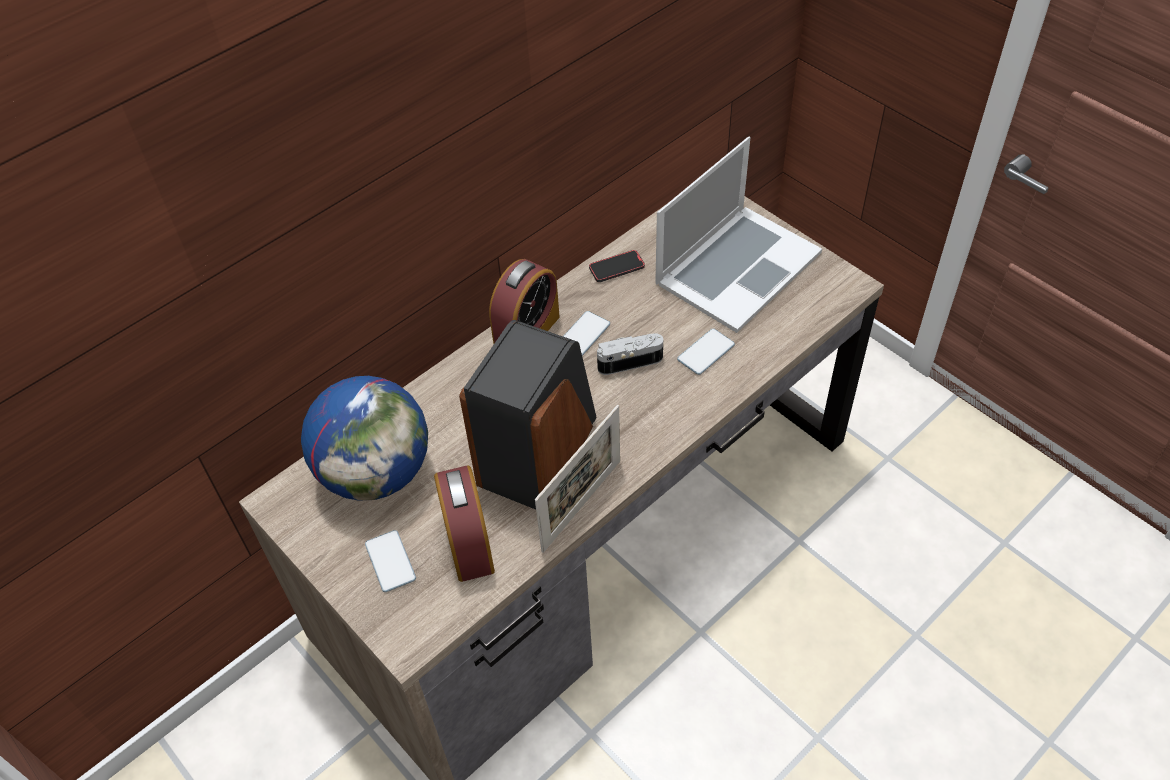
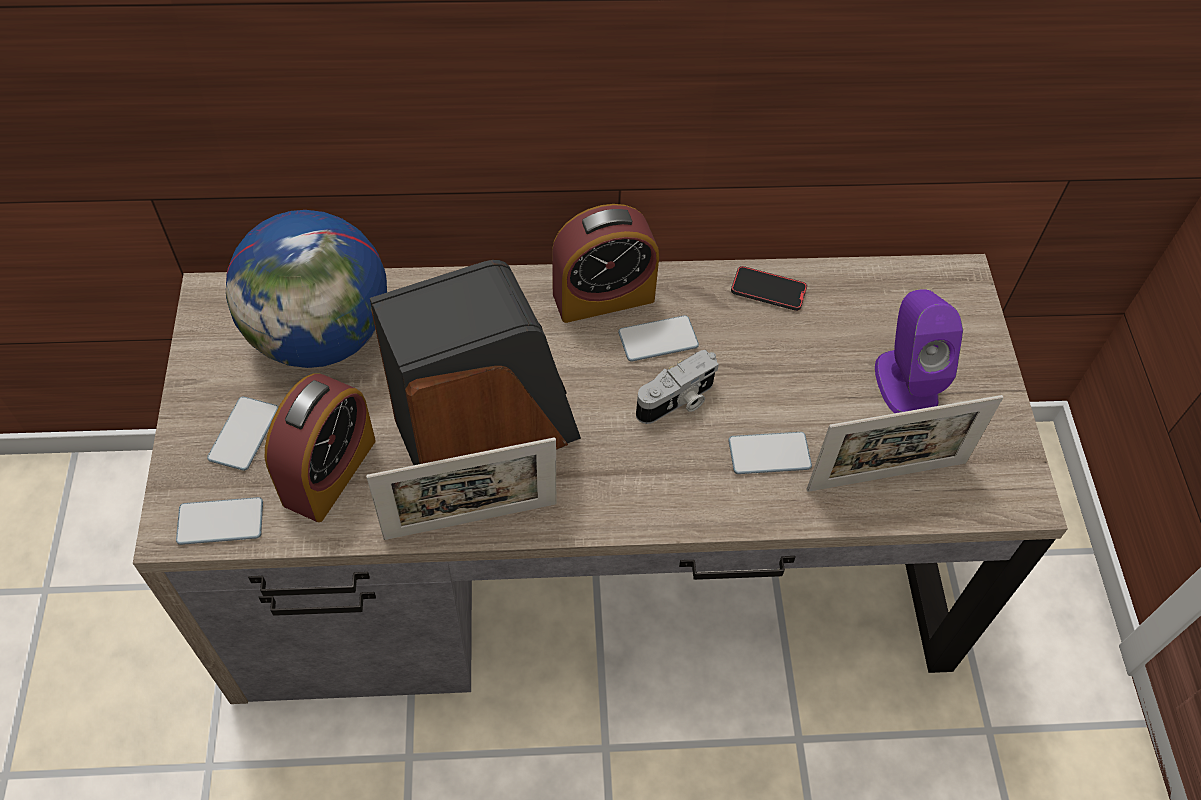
camera: 35 degrees right, 5 degrees up
camera [597,333,663,375] -> camera turned 120 degrees clockwise [636,350,719,424]
laptop [655,137,822,333] -> purple speaker [875,289,963,413]
none -> phone [176,497,263,545]
none -> picture frame [806,395,1004,492]

